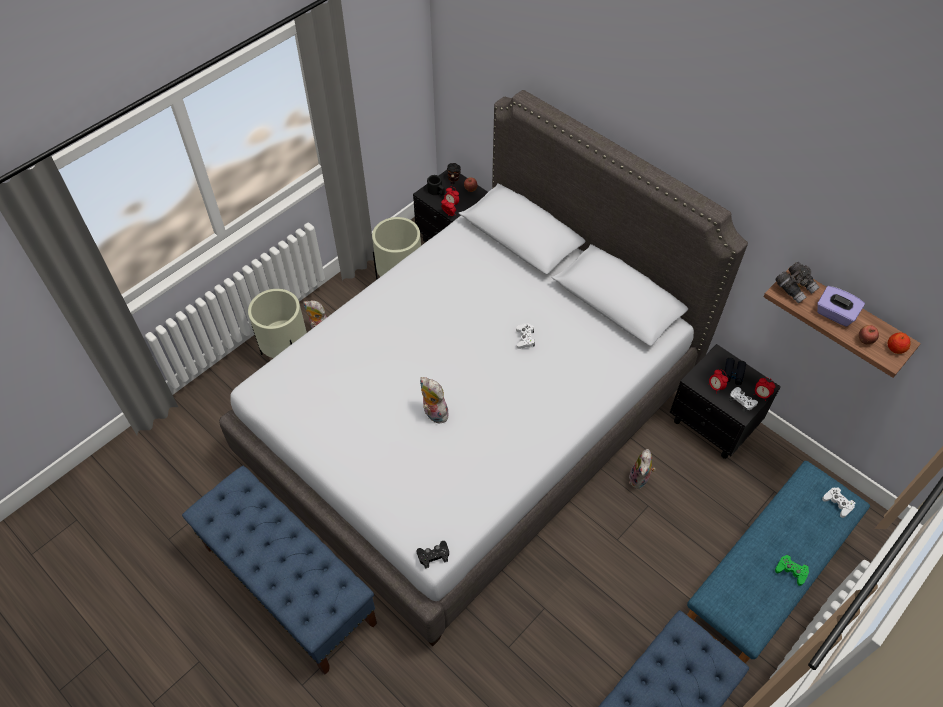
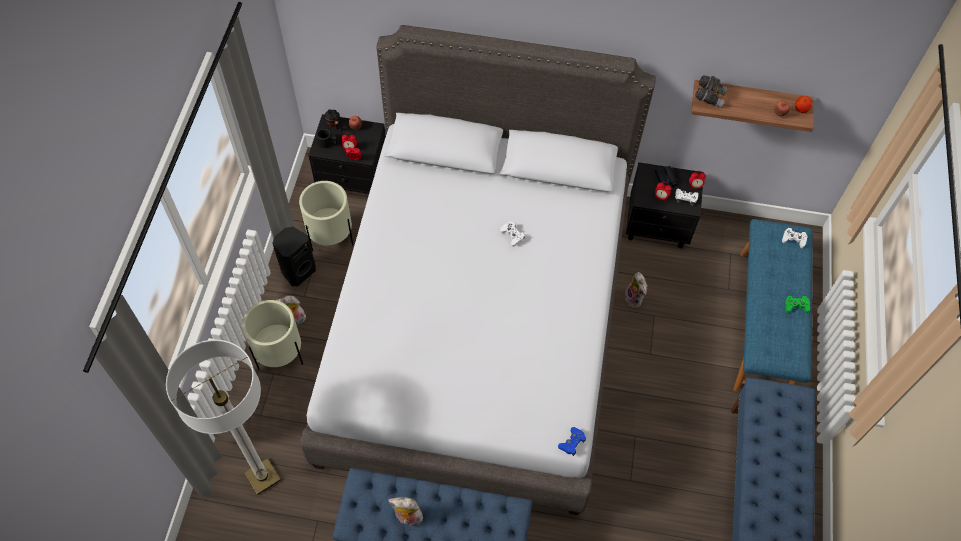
camera: 35 degrees left, 5 degrees up
black game controller [417,541,449,569] -> blue game controller [558,427,586,456]
plush toy [420,377,449,424] -> plush toy moved to [388,497,423,526]
purple tissue box [817,286,865,326] -> none
none -> floor lamp [166,340,281,495]
none -> black speaker [272,227,316,286]

